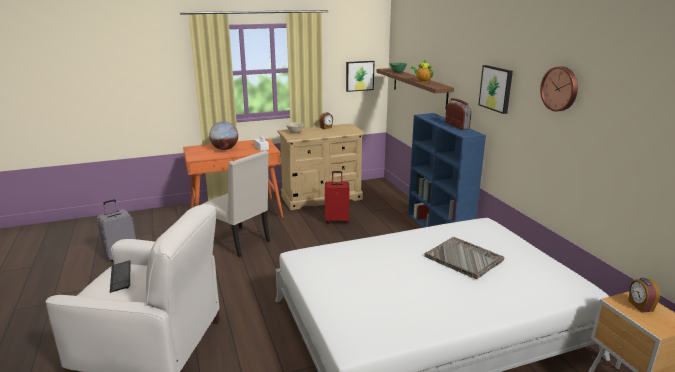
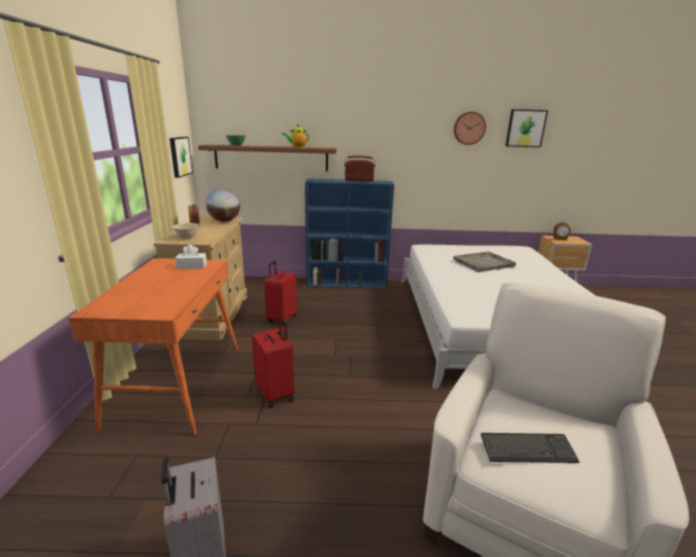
camera: 70 degrees left, 0 degrees up
beige chair [201,150,270,257] -> red suitcase [252,317,294,408]
globe [209,121,238,150] -> globe moved to [206,188,240,222]
picture [478,65,513,114] -> picture moved to [506,109,548,147]

